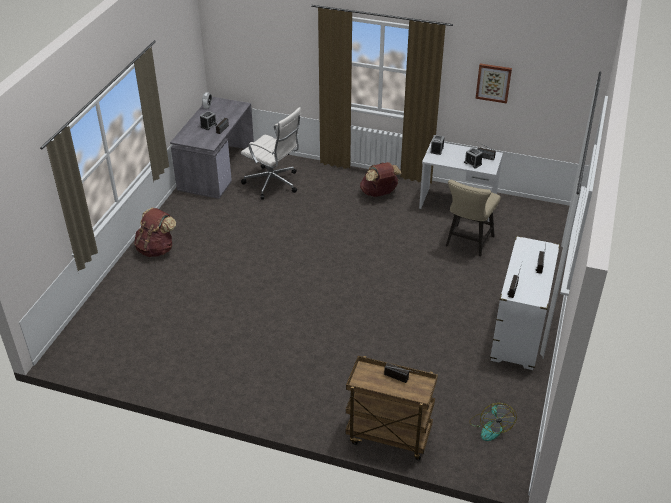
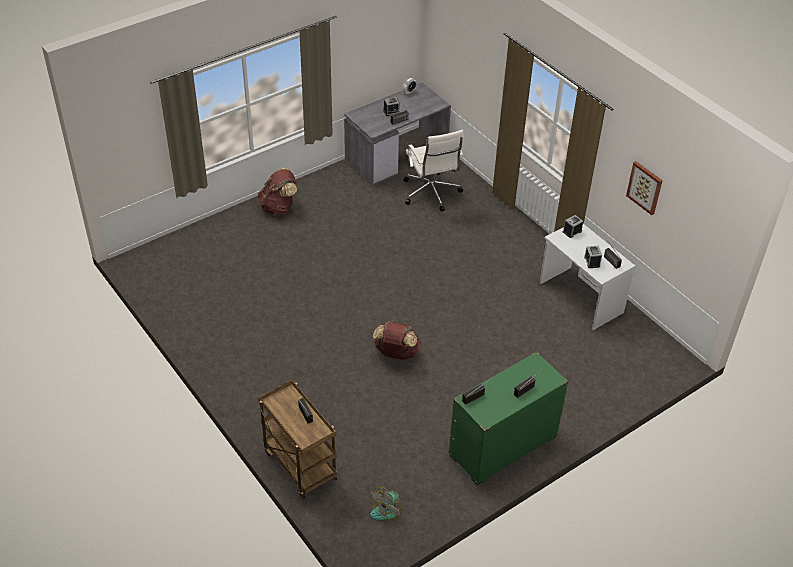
camera: 35 degrees right, 5 degrees up
brown backpack [360,162,402,197] -> brown backpack moved to [373,321,421,360]
beige chair [446,180,501,256] -> none
white dresser [490,236,560,370] -> green dresser [448,351,569,486]

